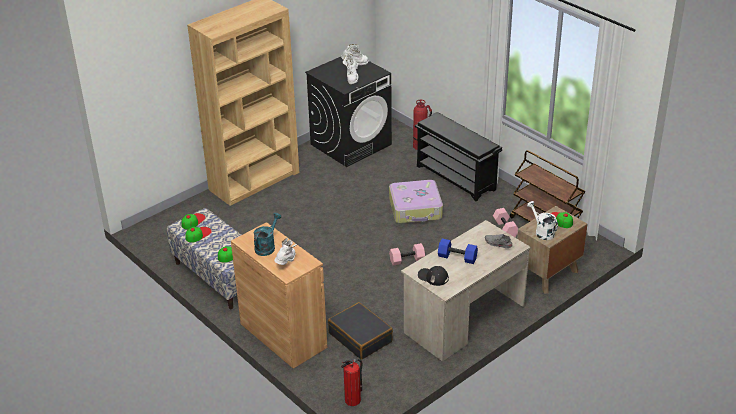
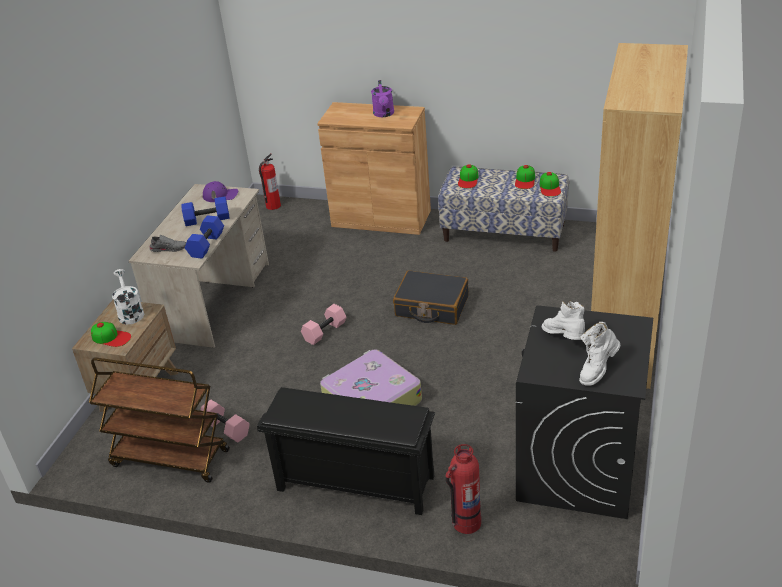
camera: 150 degrees right, 0 degrees up
turquoise watering can [254,213,281,256] -> purple watering can [371,80,394,117]
white boot [274,238,297,265] -> none
black suitcase [328,302,393,360] -> black suitcase moved to [393,270,469,325]
black cap [418,266,449,286] -> purple cap [203,181,238,202]
white watering can [527,201,558,240] -> white watering can turned 135 degrees counterclockwise [112,269,144,324]
none -> blue dumbbell [185,215,224,258]

